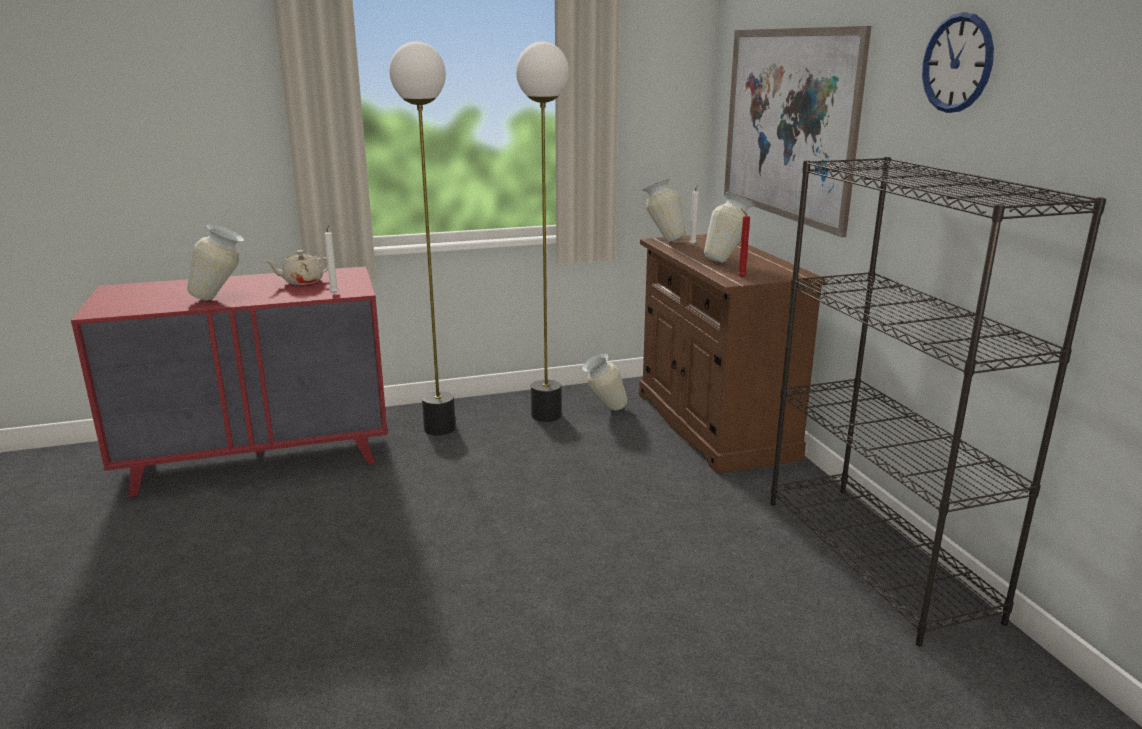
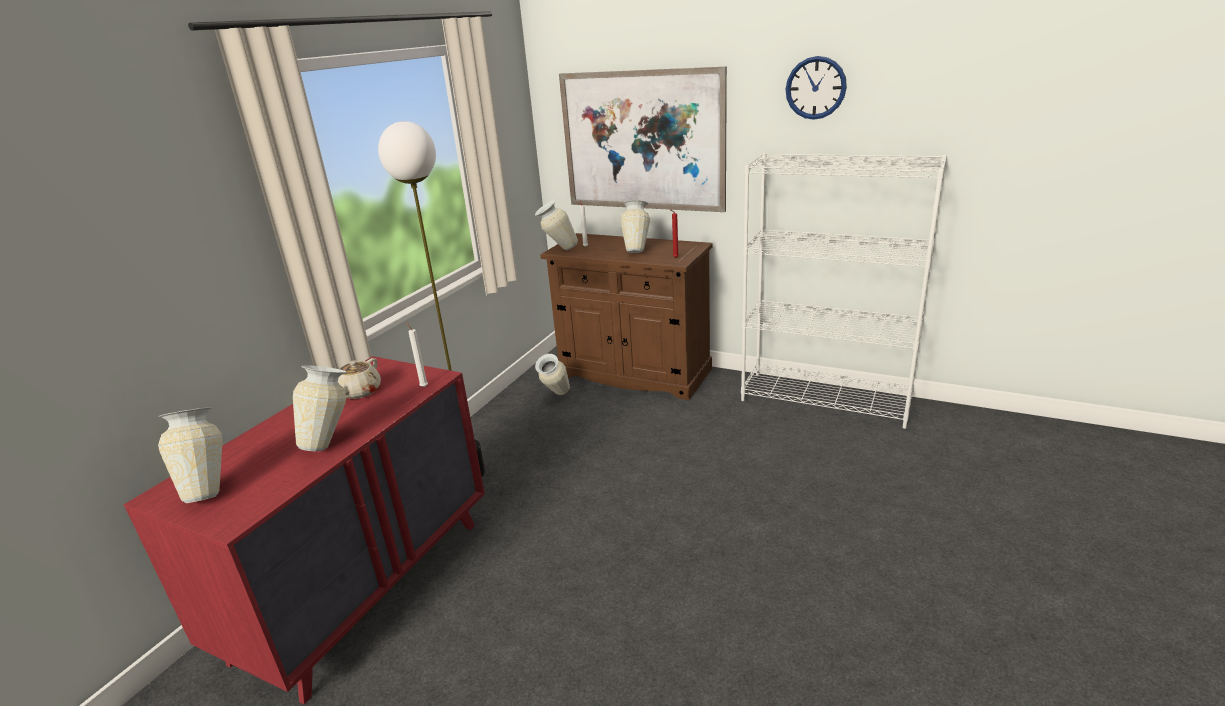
camera: 45 degrees left, 5 degrees up
floor lamp [516,42,569,422] -> none
black bookcase [770,157,1106,646] -> white bookcase [741,153,947,429]
none -> vase [158,407,222,503]

